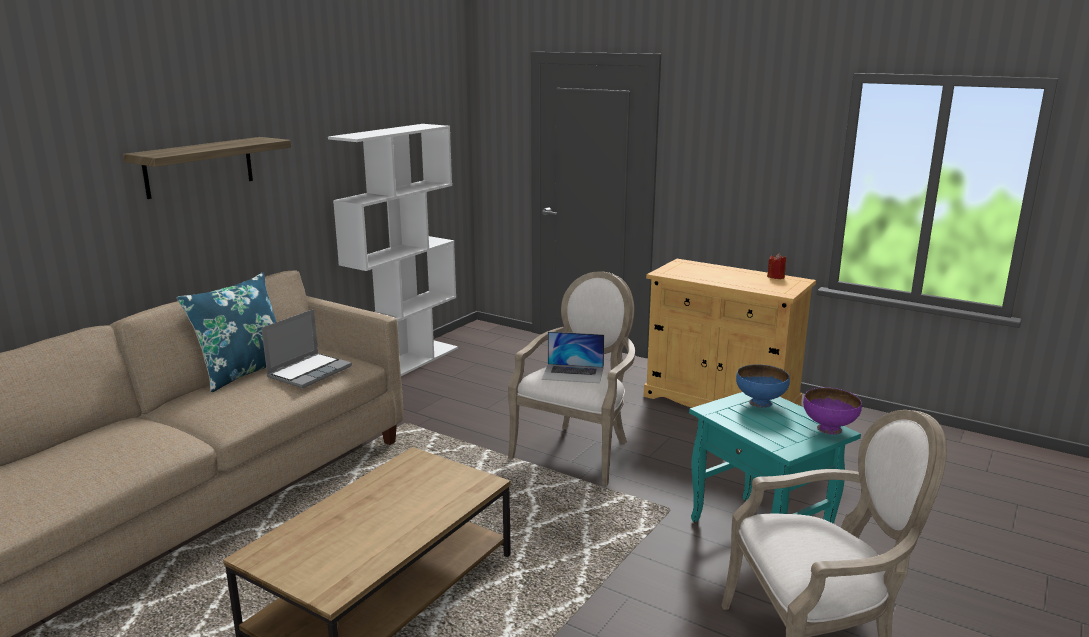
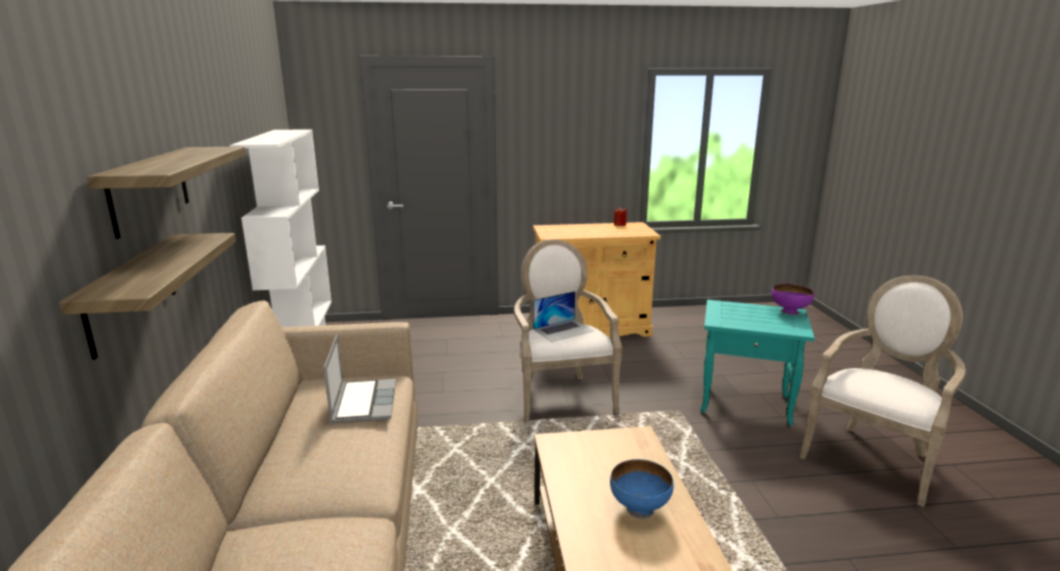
camera: 40 degrees left, 0 degrees up
blue pillow [177,273,276,392] -> none
blue bowl [736,364,790,408] -> blue bowl moved to [610,459,674,518]
none -> shelf [59,233,236,360]

